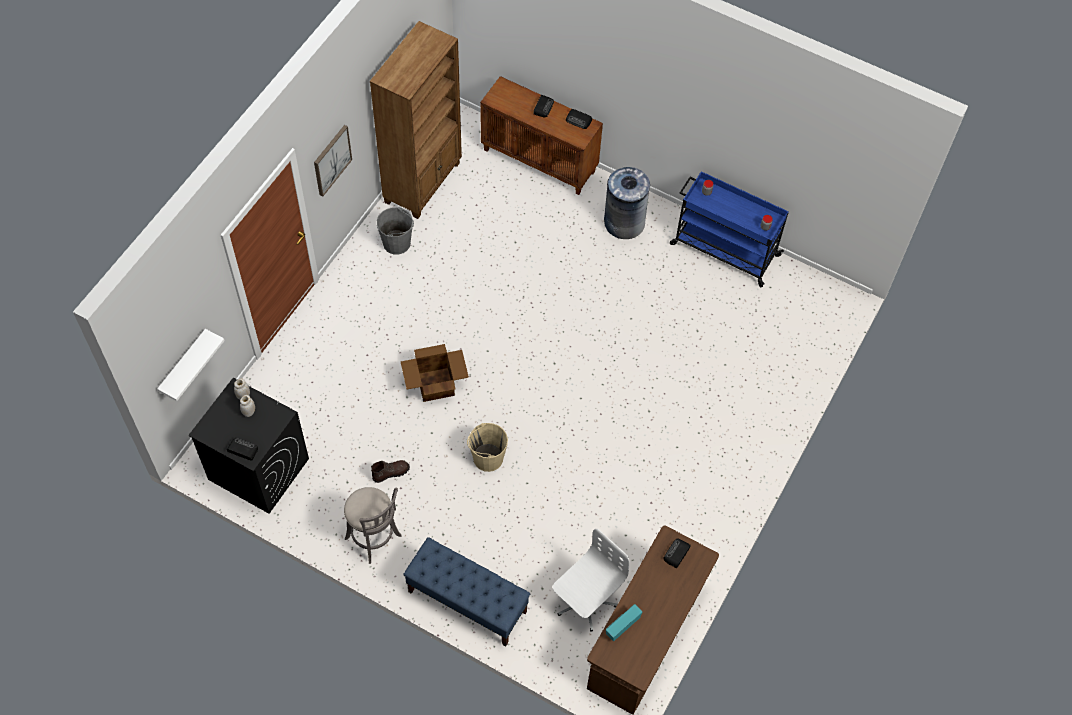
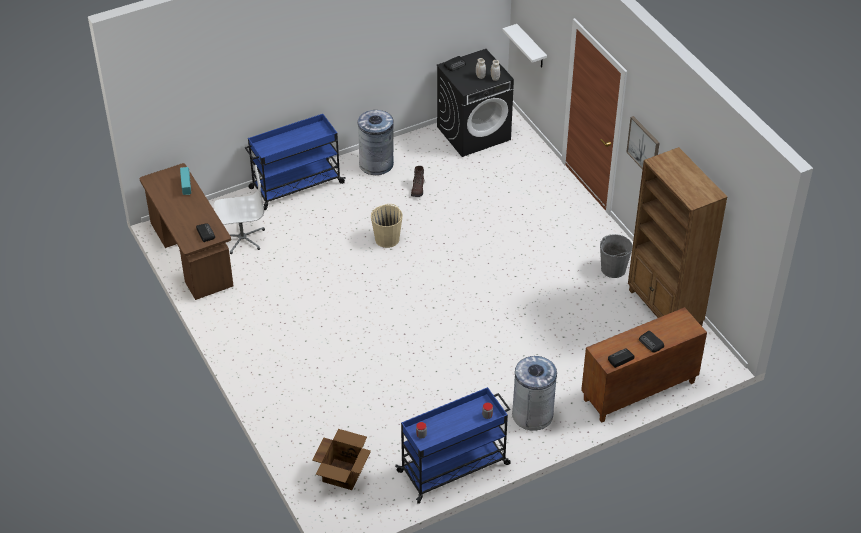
camera: 125 degrees right, 15 degrees down
grey stool [344,487,402,564] -> grey trash can [358,110,394,175]
cardboard box [401,344,469,402] -> cardboard box moved to [312,429,371,490]
blue bench [403,537,530,646] -> blue cart [245,114,346,210]
white office chair [552,529,630,631] -> white office chair turned 90 degrees counterclockwise [214,165,265,254]

